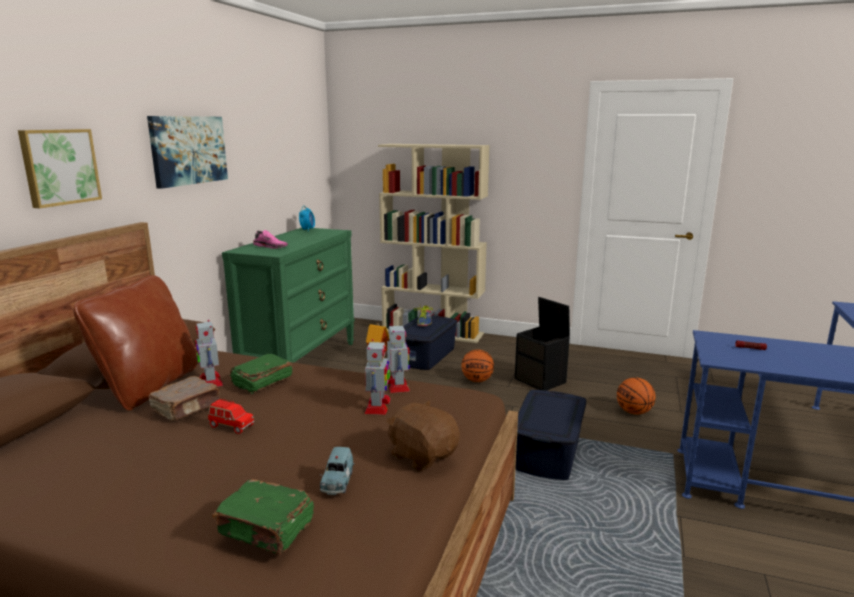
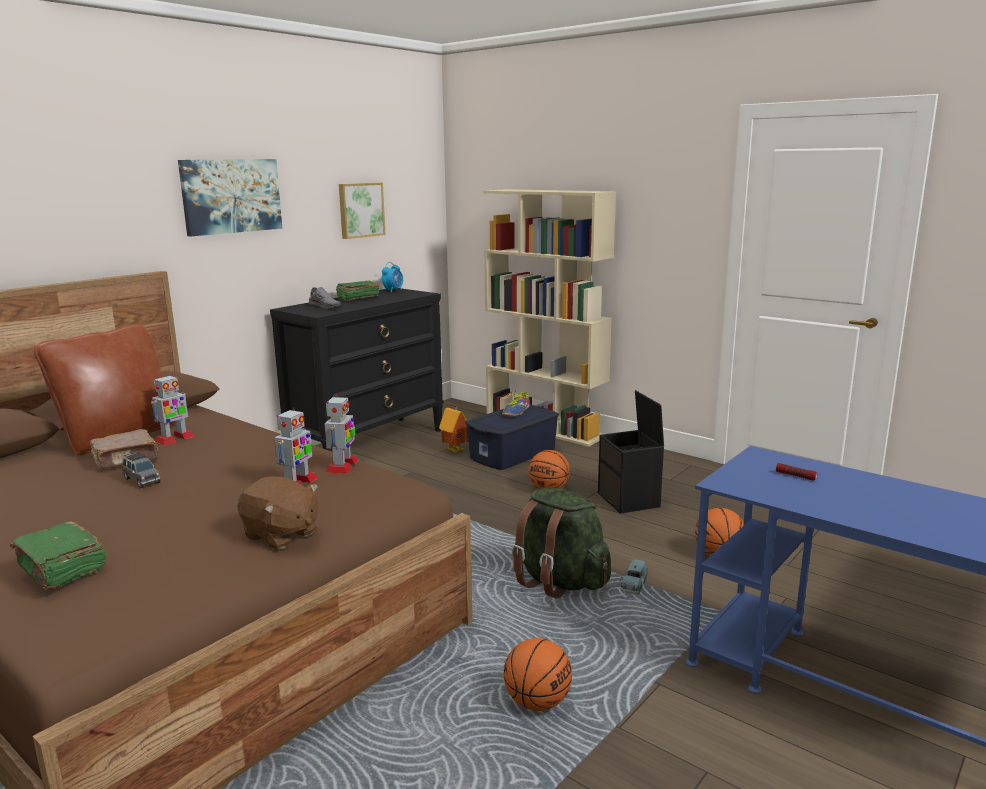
camera: 20 degrees right, 0 degrees up
picture [18,129,102,208] -> picture moved to [339,183,386,239]
toy robot [195,320,223,387] -> toy robot turned 135 degrees counterclockwise [151,374,195,445]
red toy car [208,399,254,434] -> grey toy car [122,452,160,488]
green dresser [222,228,355,362] -> black dresser [270,288,444,451]
green book [230,354,292,394] -> green book moved to [336,281,380,301]
pink shoe [253,230,288,249] -> grey shoe [309,287,341,309]
blue toy car [319,447,354,495] -> blue toy car moved to [621,559,648,594]
brown plush toy [386,401,460,471] -> brown plush toy turned 150 degrees clockwise [237,476,318,550]
blue storage box [515,390,586,480] -> green backpack [512,488,611,598]
none -> basketball [504,638,572,711]

